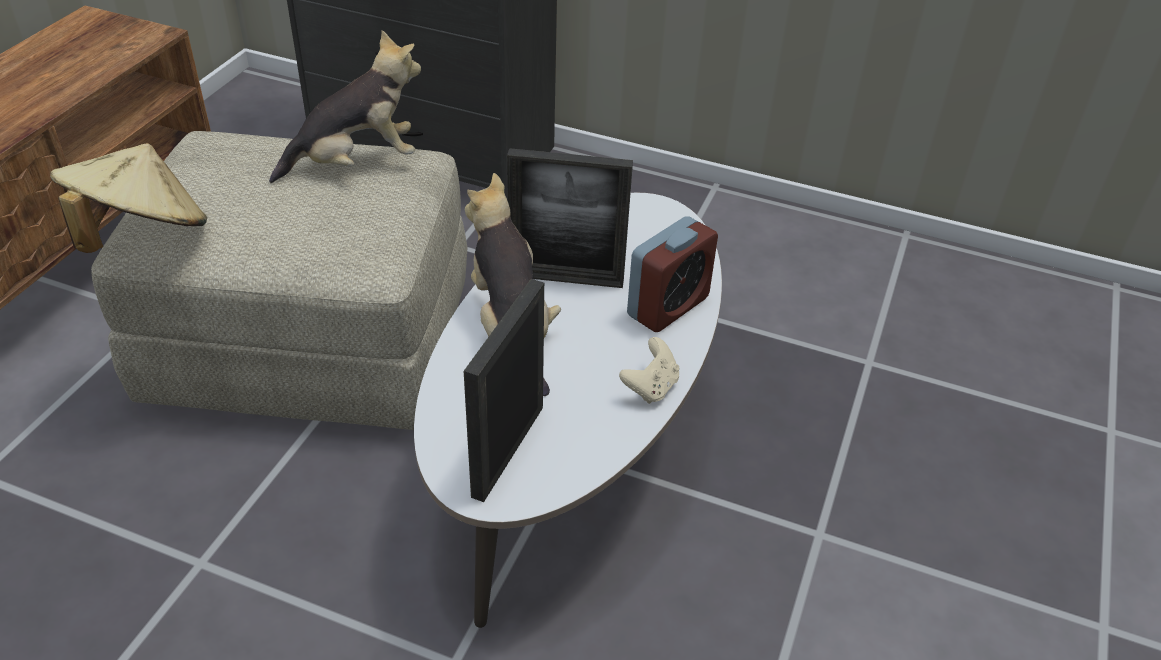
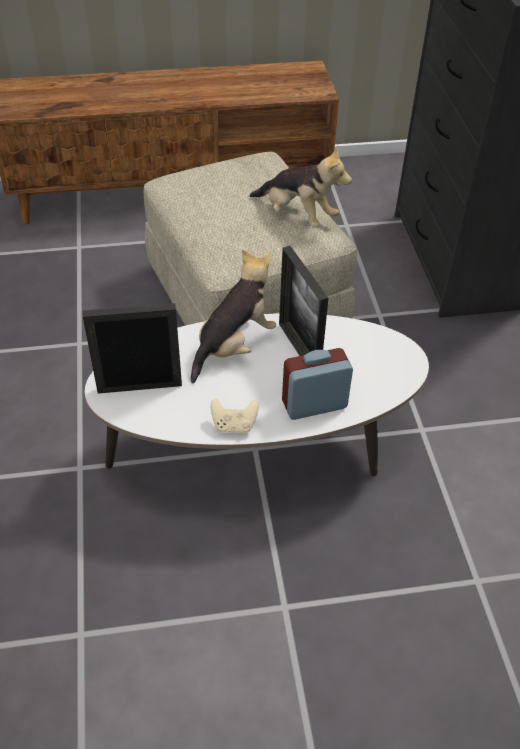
camera: 60 degrees right, 5 degrees up
beige hat [50,143,207,253] -> none
alarm clock [627,216,718,332] -> alarm clock turned 150 degrees clockwise [282,348,353,420]

